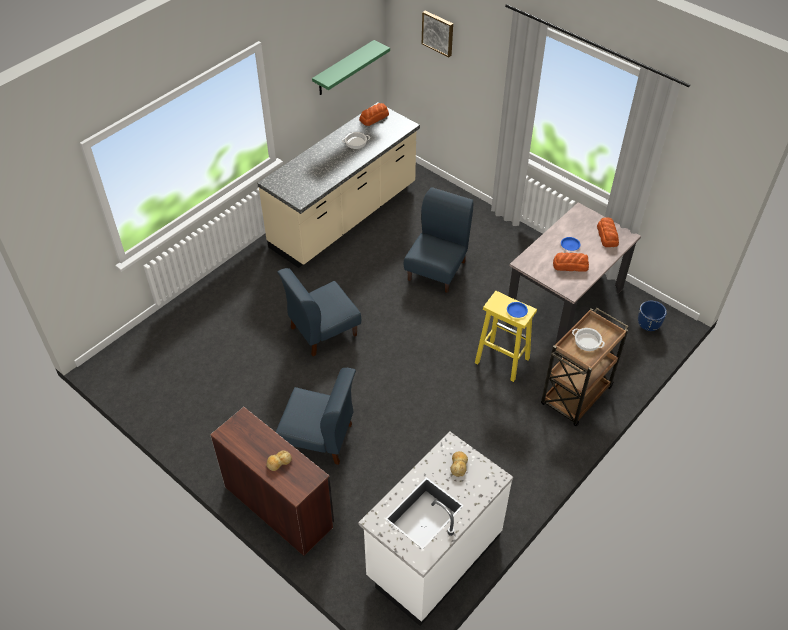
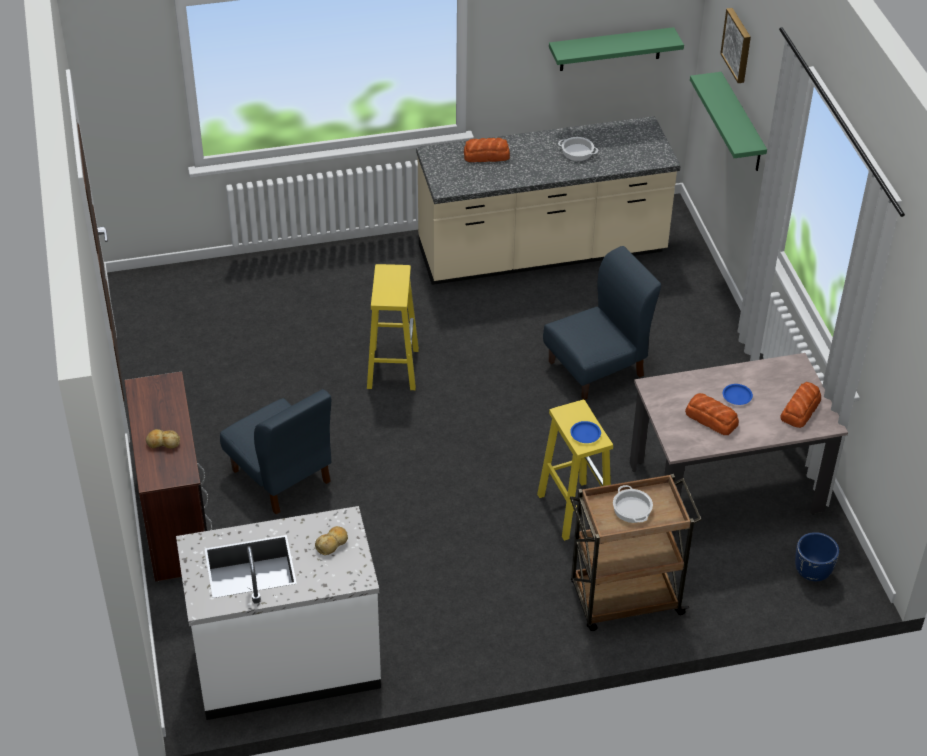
camera: 35 degrees right, 5 degrees down
blue chair [277,268,362,356] -> yellow stool [367,264,419,390]
bread [359,103,389,126] -> bread moved to [464,138,510,162]
none -> green shelf [690,72,767,171]

